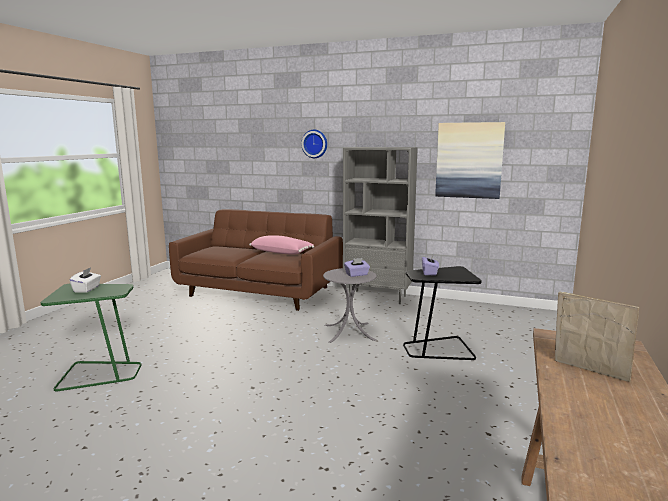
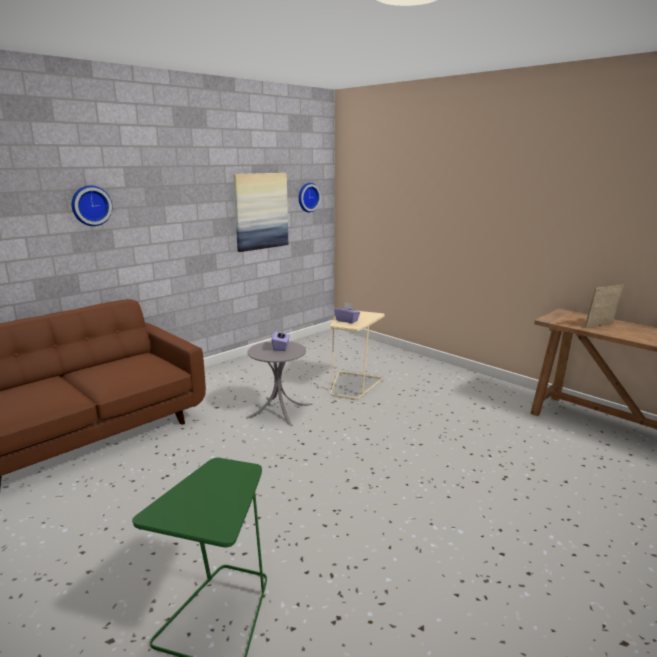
camera: 65 degrees left, 5 degrees up
white tissue box [69,267,101,293] -> none
pink pillow [249,235,314,255] -> none
grey bookcase [343,147,418,304] -> none
black side table [403,266,482,360] -> beige side table [330,311,385,400]
none -> wall clock [299,183,321,212]

